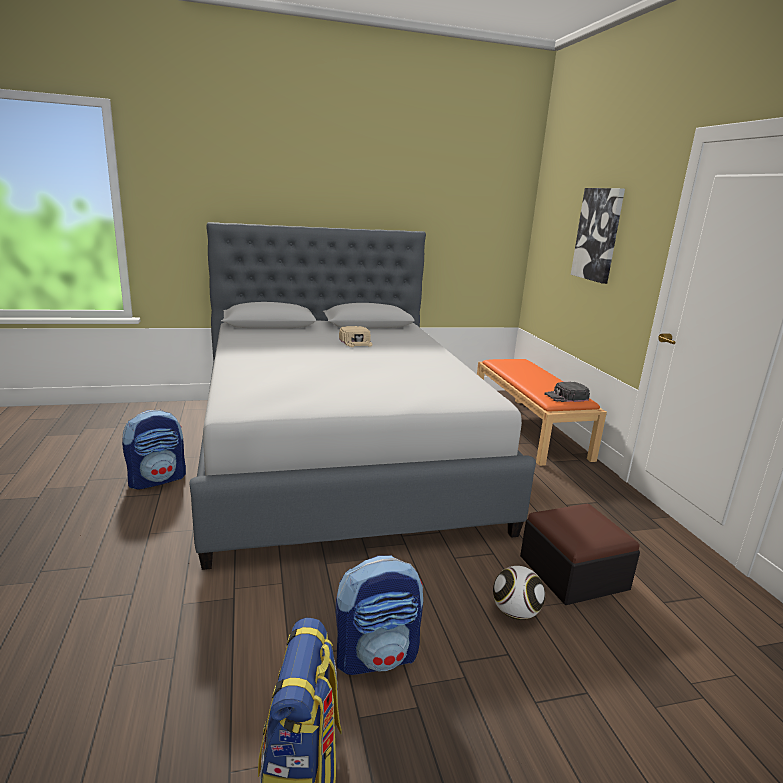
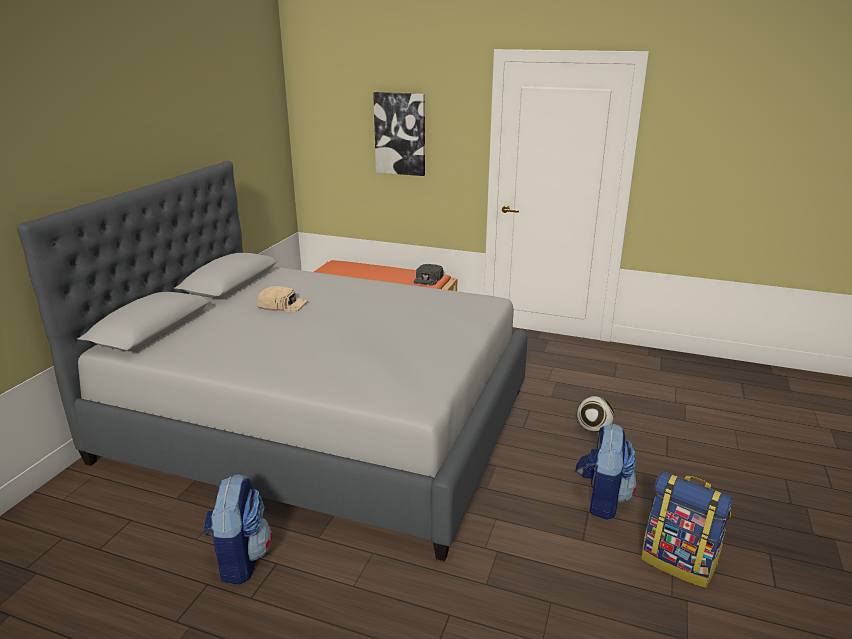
camera: 55 degrees left, 5 degrees up
ottoman [520,504,640,605] -> none

